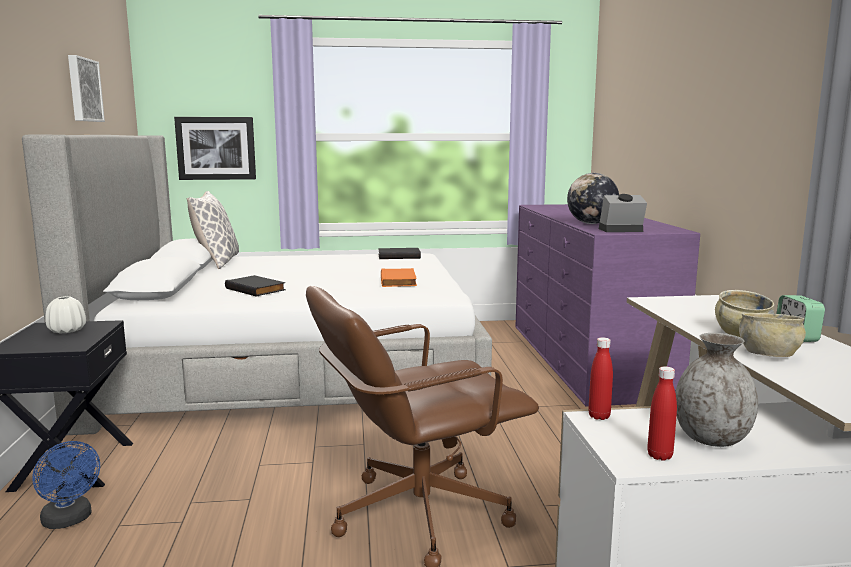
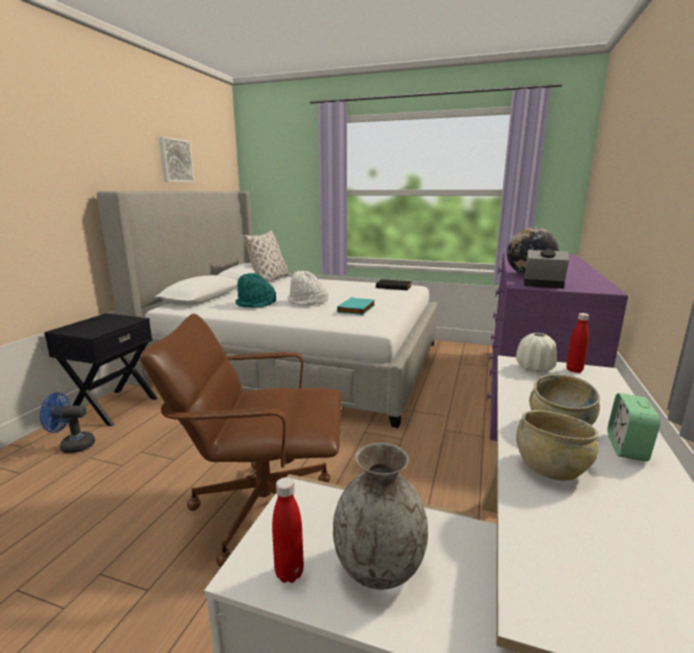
camera: 25 degrees right, 5 degrees up
blue fan [32,441,100,529] -> blue fan turned 105 degrees clockwise [40,392,95,453]
white vase [45,296,86,333] -> white vase moved to [516,333,557,373]
picture [174,117,256,180] -> none
black book [225,275,286,297] -> turquoise hat [235,273,276,307]
orange book [381,268,417,287] -> turquoise book [337,297,375,315]
red bottle [588,337,613,420] -> red bottle moved to [566,313,589,373]
none -> white hat [287,271,328,305]

